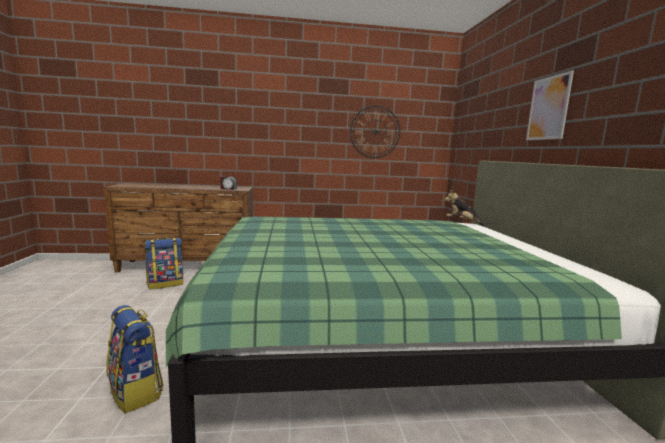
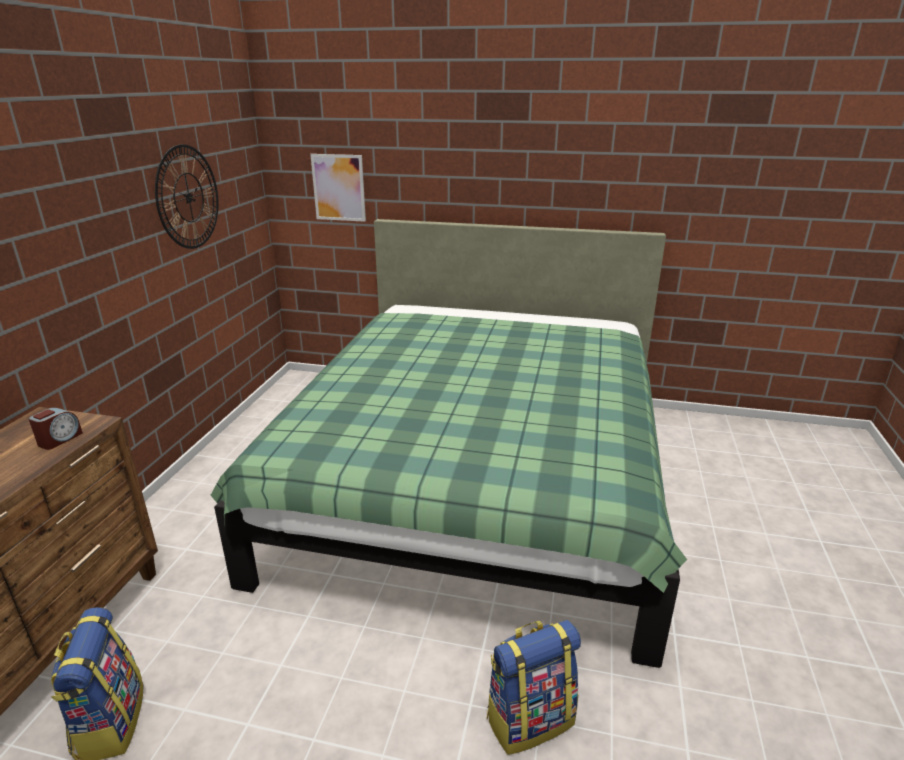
camera: 70 degrees left, 15 degrees up
plush toy [445,190,485,226] -> none
picture [526,70,574,140] -> picture moved to [310,154,366,222]

